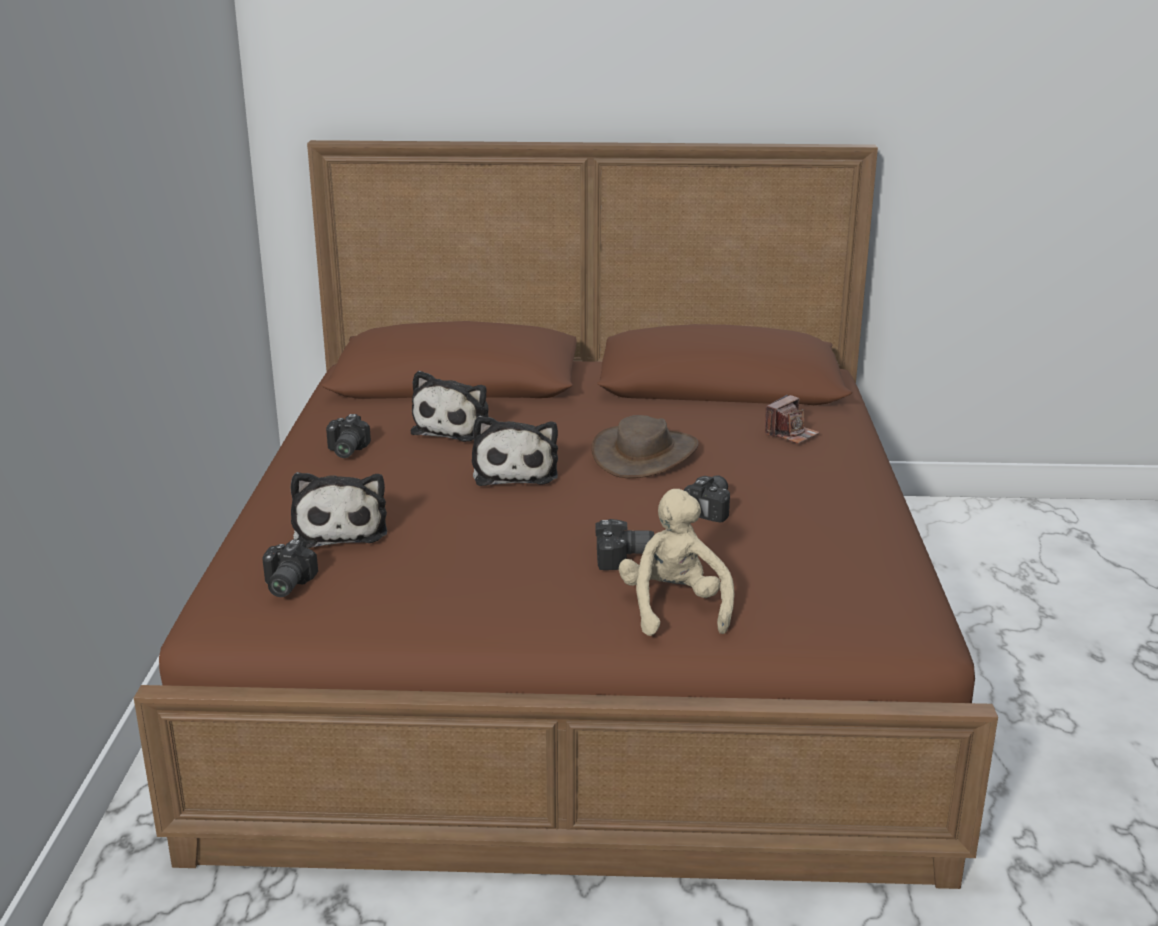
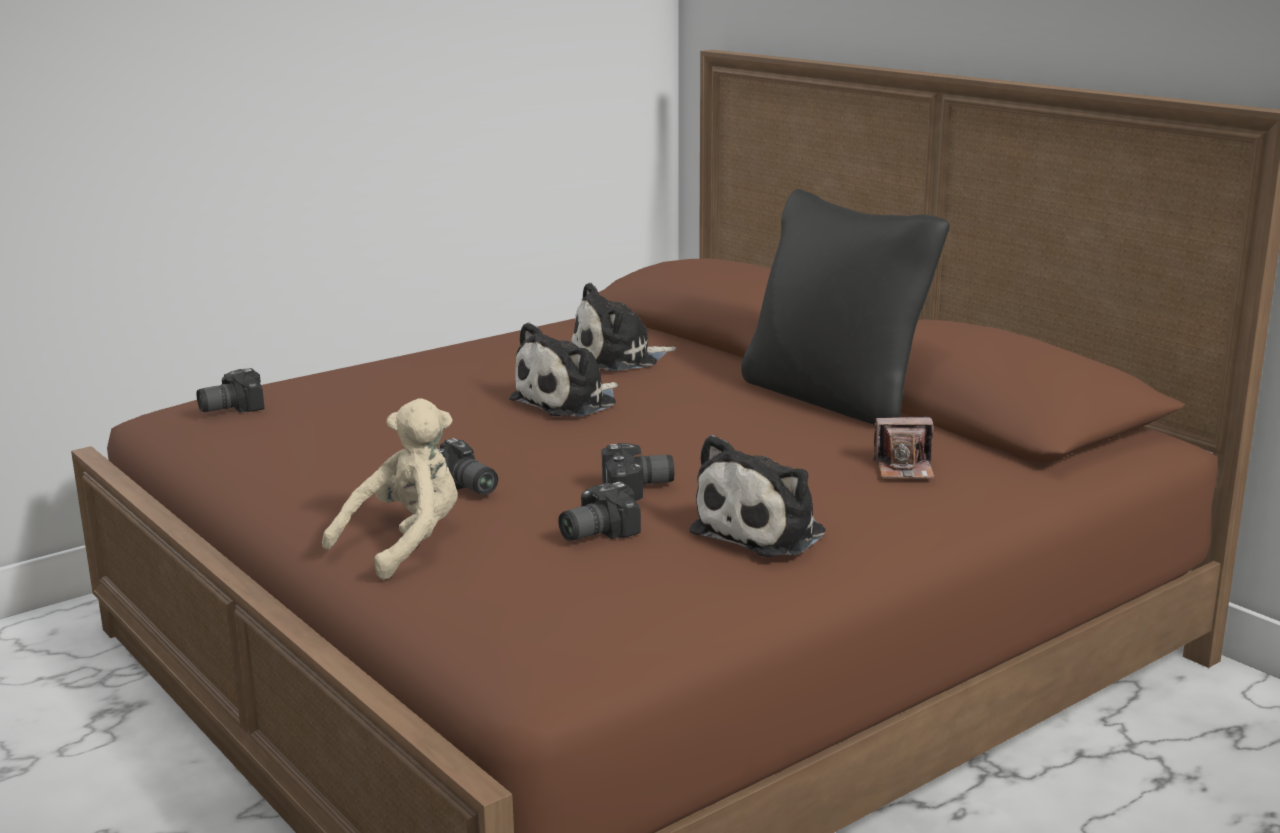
camera: 50 degrees right, 5 degrees down
plush toy [291,472,387,548] -> plush toy moved to [690,435,826,557]
camera [326,414,371,458] -> camera moved to [558,482,641,541]
brown hat [591,415,699,478] -> none
none -> black pillow [741,189,950,425]

